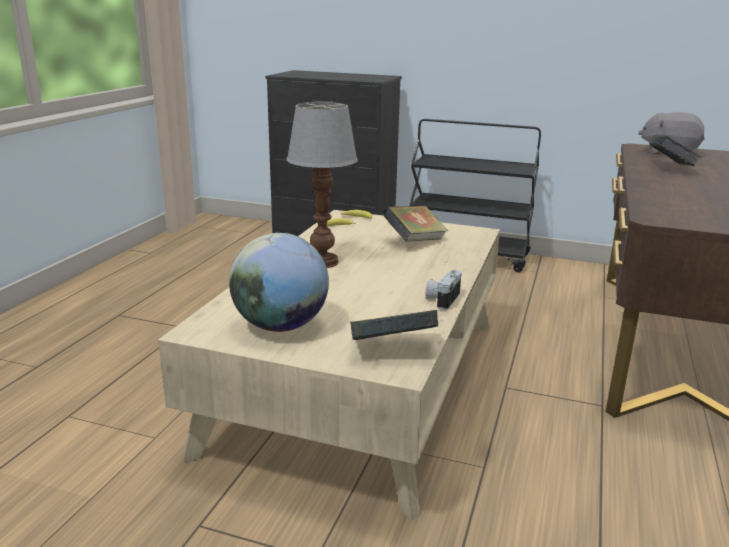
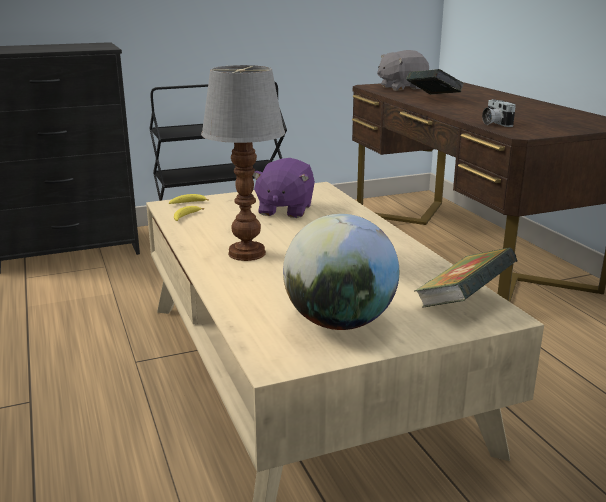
camera: 40 degrees left, 0 degrees up
book [382,206,448,242] -> purple plush toy [252,158,315,218]
camera [425,270,462,310] -> camera moved to [482,99,516,127]

